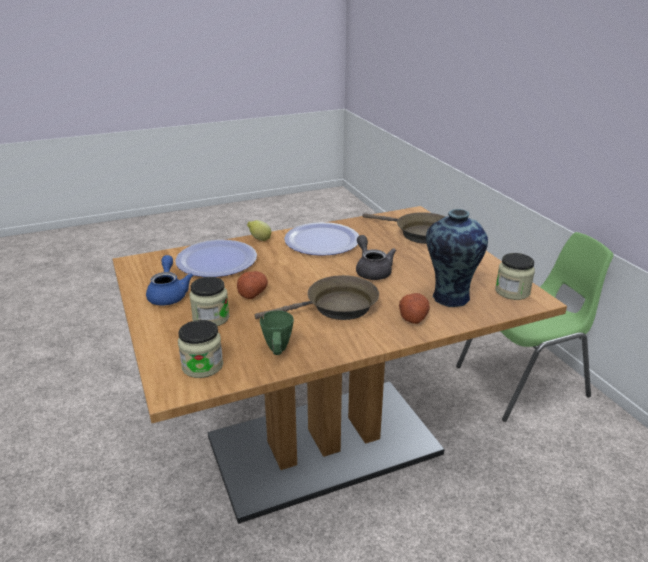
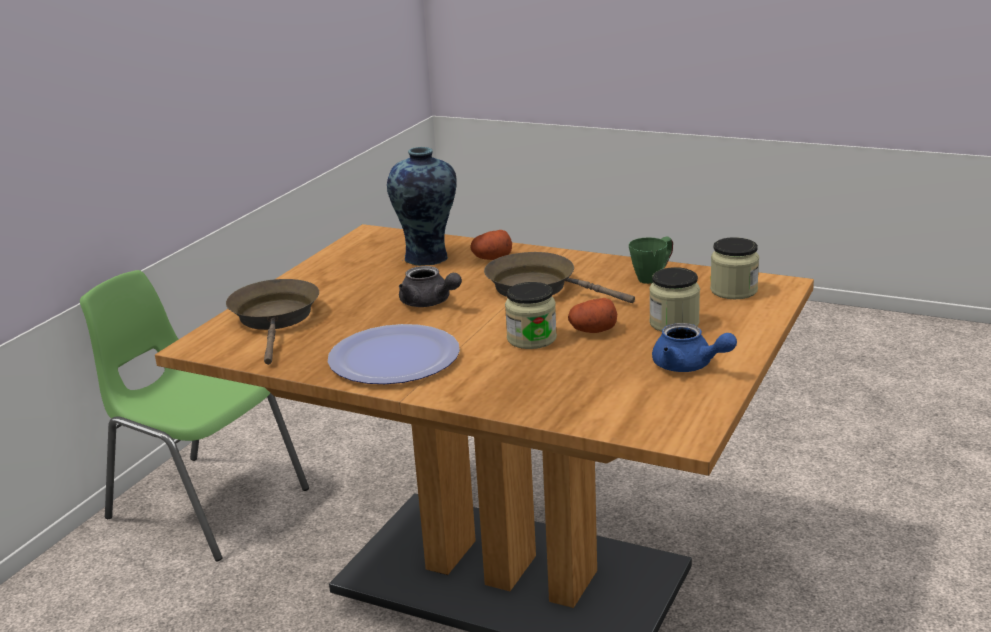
camera: 130 degrees left, 5 degrees down
blue teapot [146,255,193,306] -> blue teapot turned 90 degrees counterclockwise [652,323,737,372]
plate [175,240,257,277] -> none
lemon [247,220,271,241] -> none
grey teapot [356,235,396,280] -> grey teapot turned 75 degrees counterclockwise [399,266,462,307]
jar [495,253,535,300] -> jar moved to [505,282,557,349]

